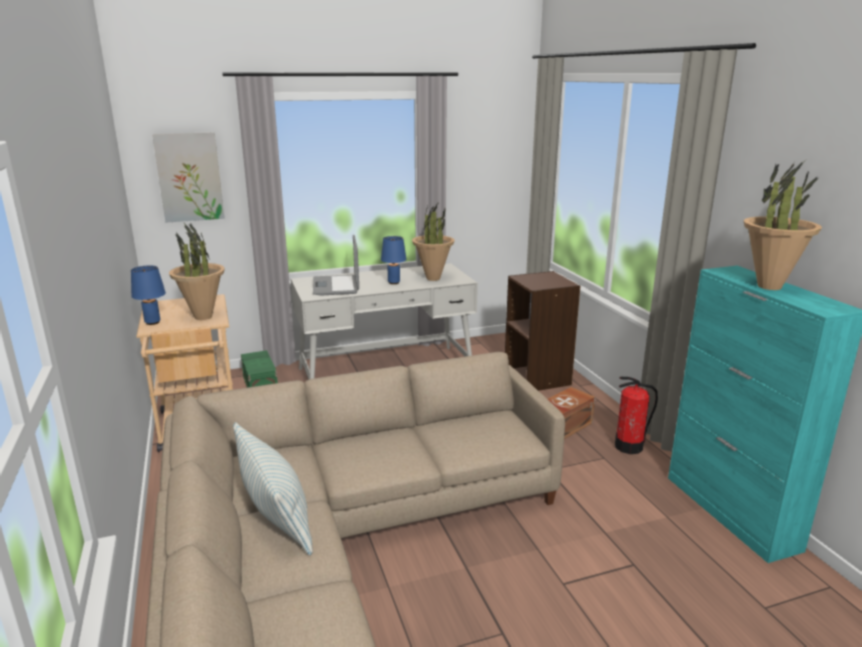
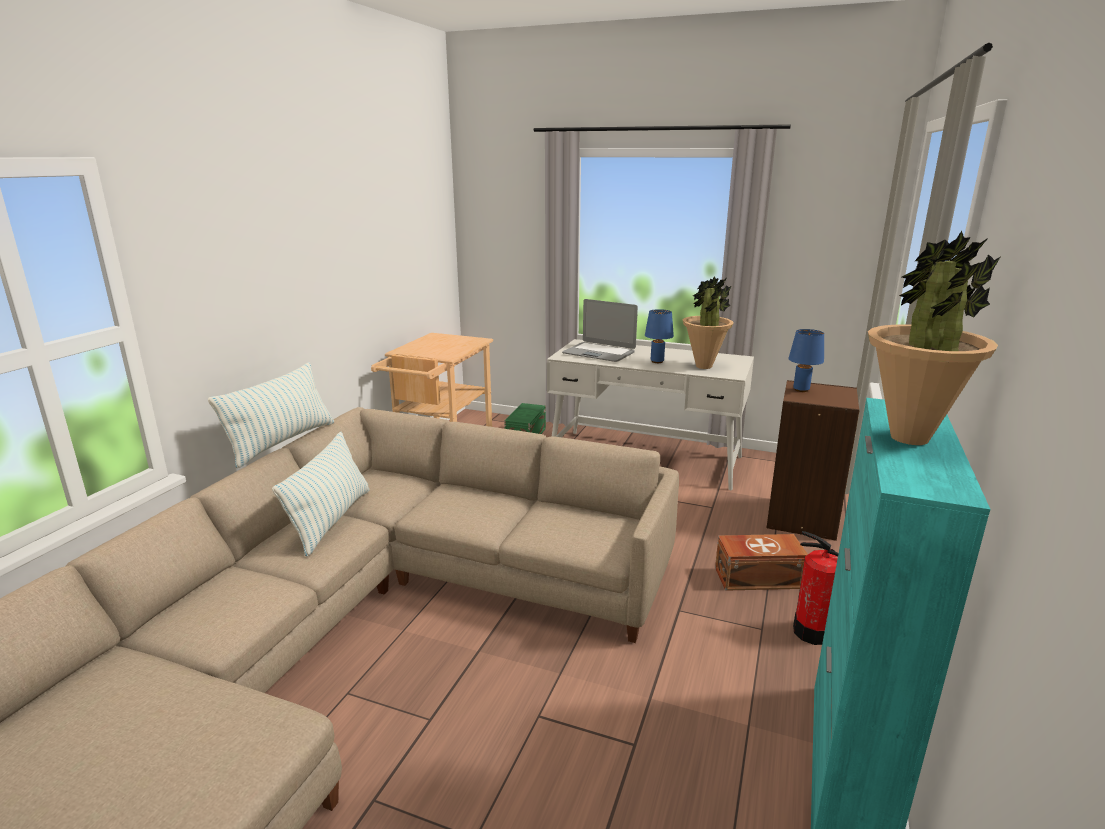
camera: 40 degrees right, 0 degrees up
blue table lamp [131,265,166,325] -> blue table lamp moved to [789,329,824,392]
picture [152,132,225,223] -> none
potted plant [169,223,225,320] -> none
laptop [313,235,359,295] -> laptop turned 90 degrees counterclockwise [562,299,638,362]
none -> pillow [208,362,334,468]

